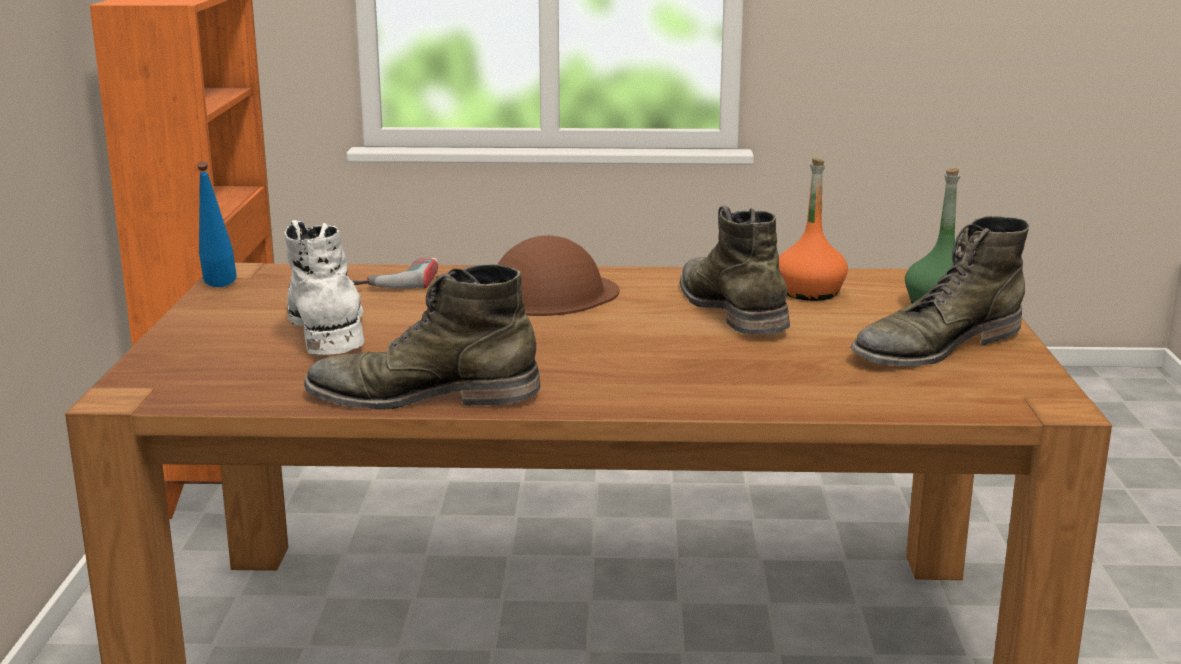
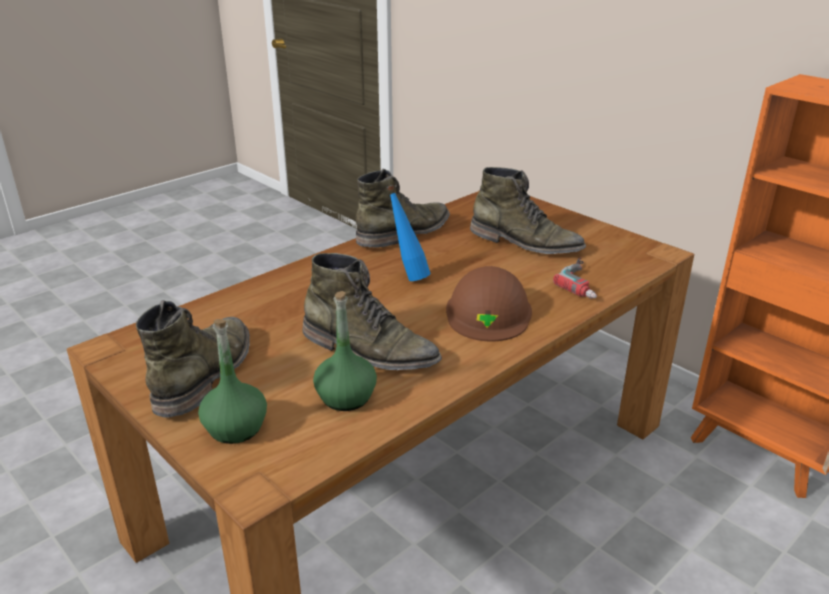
camera: 135 degrees right, 10 degrees up
blue bottle [197,161,237,287] -> blue bottle moved to [387,185,431,281]
white boot [285,220,364,355] -> green boot [470,167,586,254]
orange bottle [779,158,848,301] -> green bottle [313,291,377,411]

